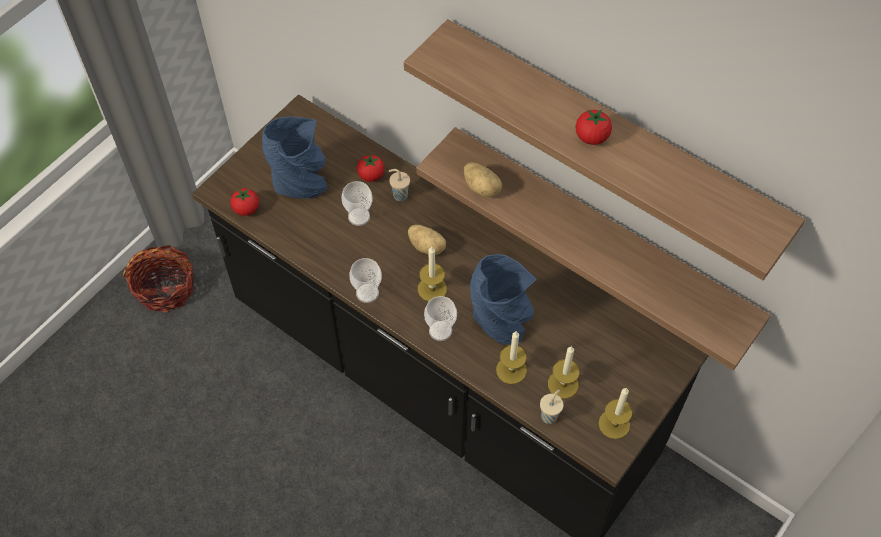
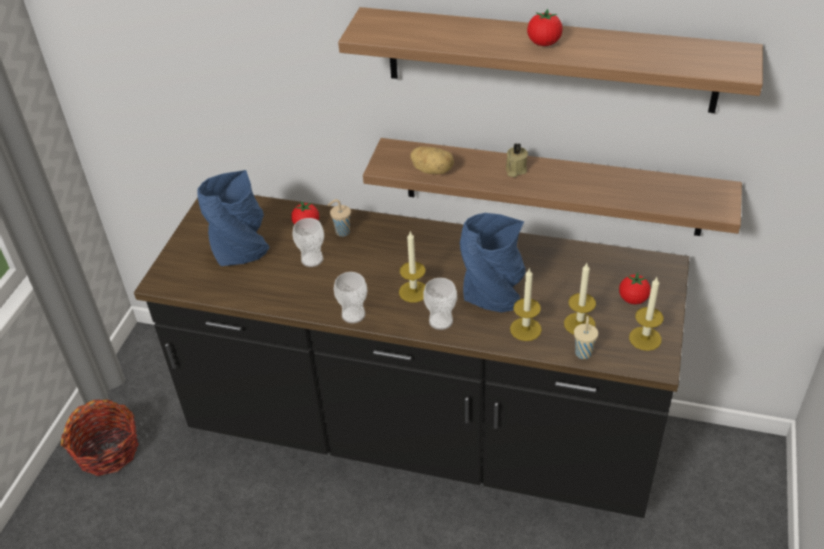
camera: 20 degrees left, 15 degrees down
tomato [230,188,259,216] -> tomato moved to [619,273,651,304]
potato [408,225,446,255] -> none
none -> beige candle [506,143,528,177]

